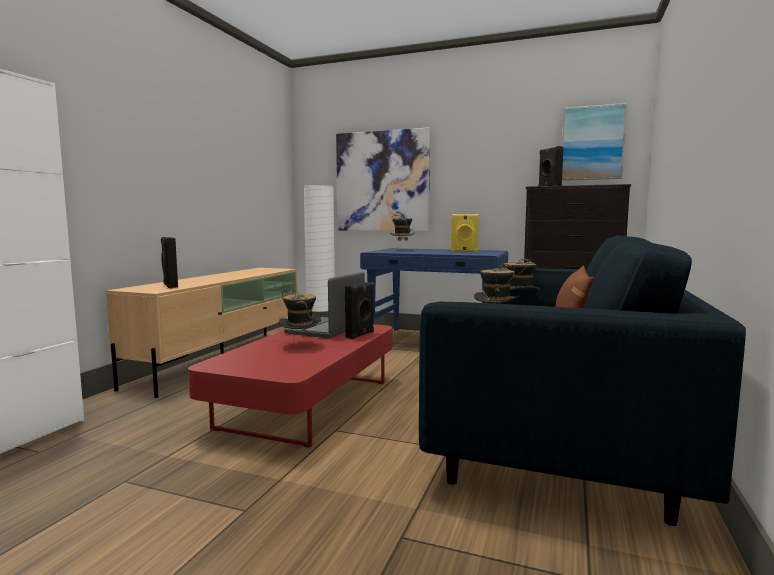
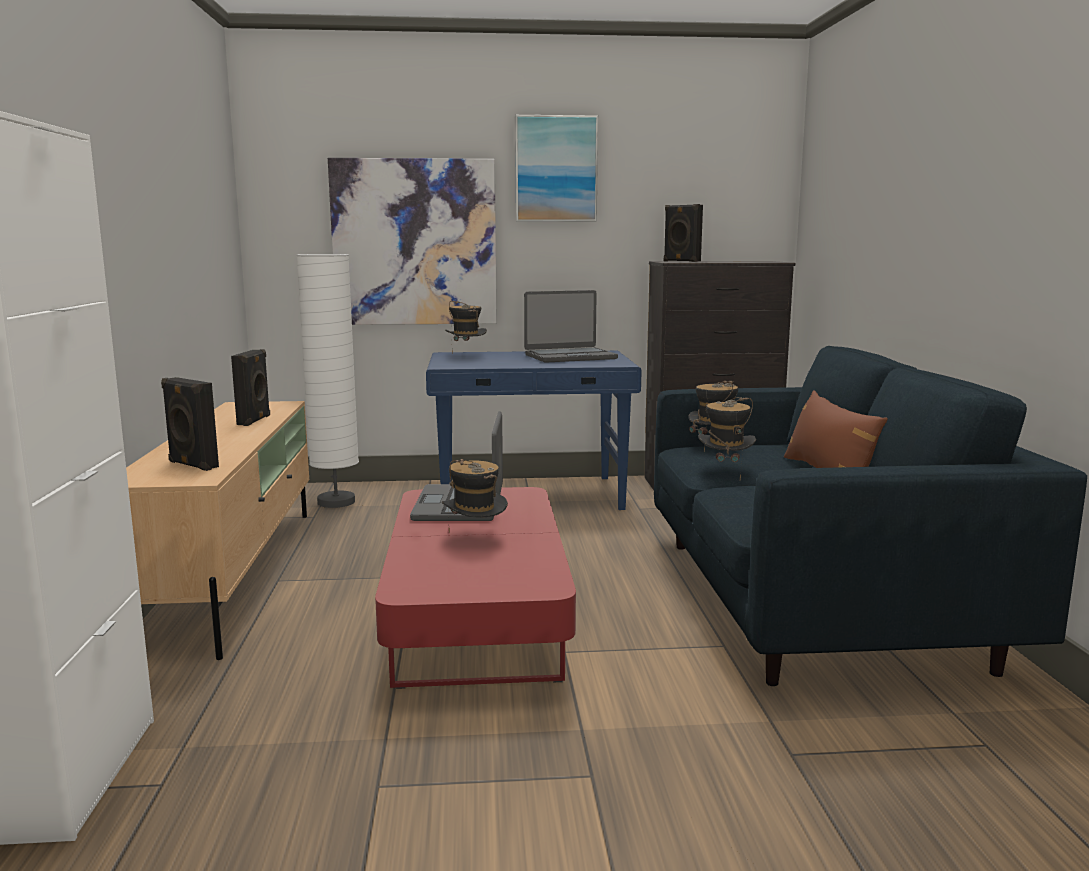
camera: 25 degrees left, 5 degrees up
black speaker [345,282,374,339] -> black speaker moved to [231,349,270,426]
yellow speaker [451,214,479,252] -> laptop [524,290,618,363]
picture [562,103,627,180] -> picture moved to [515,115,598,222]

